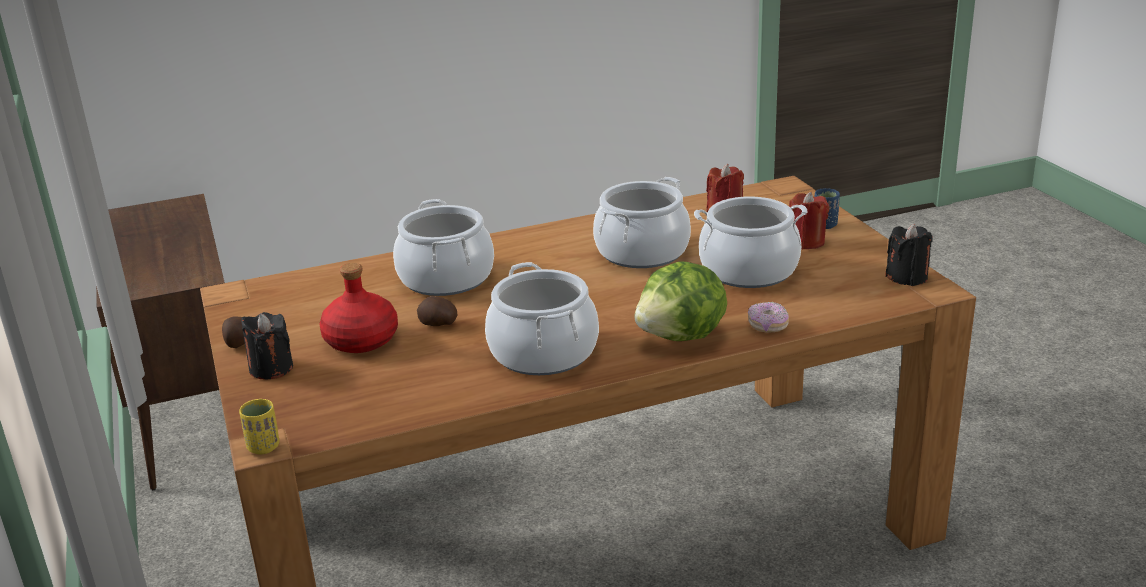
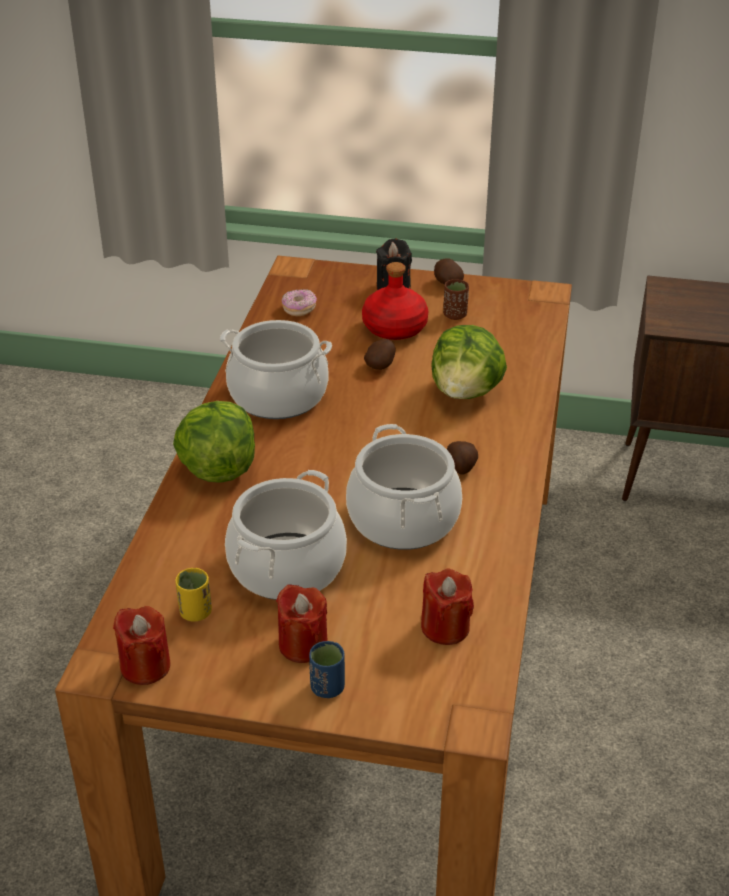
camera: 120 degrees right, 10 degrees up
yellow cup [239,399,280,454] -> yellow cup moved to [175,568,212,622]
cooking pot [393,199,494,296] -> lettuce [431,325,507,399]
donut [748,302,789,333] -> donut moved to [282,289,317,316]
black candle [885,224,933,286] -> red candle [113,606,171,685]
none -> brown cup [443,279,469,320]
none -> potato [447,441,478,475]

